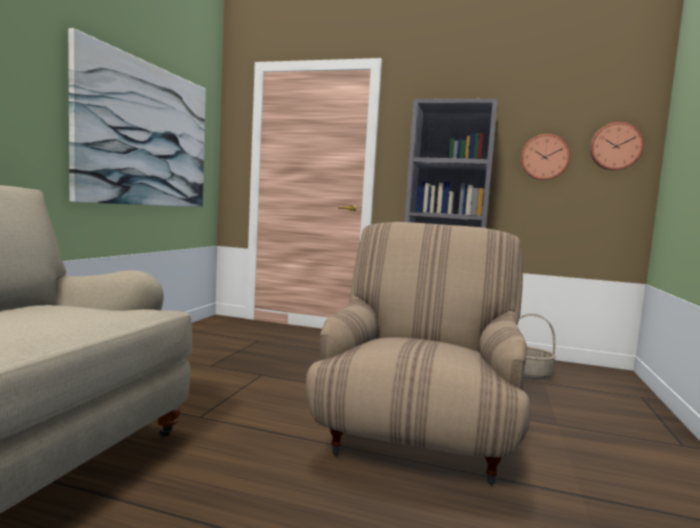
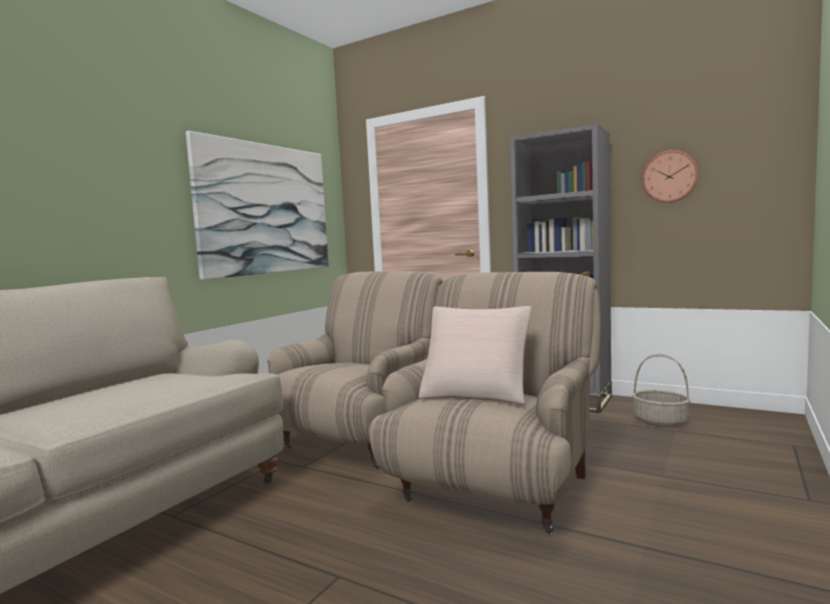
camera: 15 degrees right, 0 degrees up
wall clock [590,122,644,171] -> none
none -> beige armchair [267,271,443,469]
none -> beige pillow [419,306,532,404]

